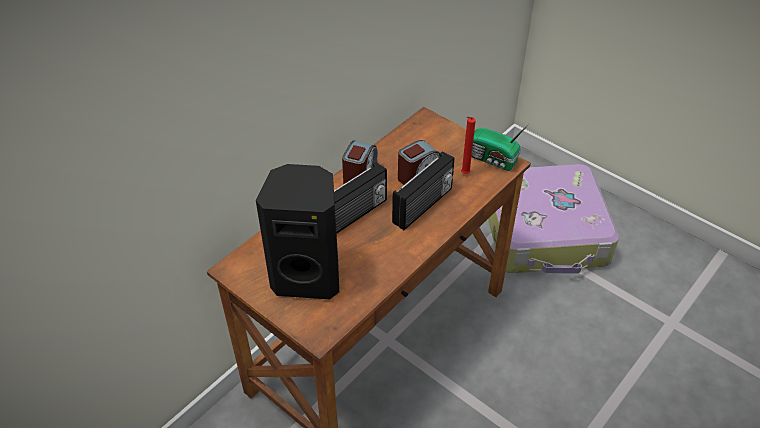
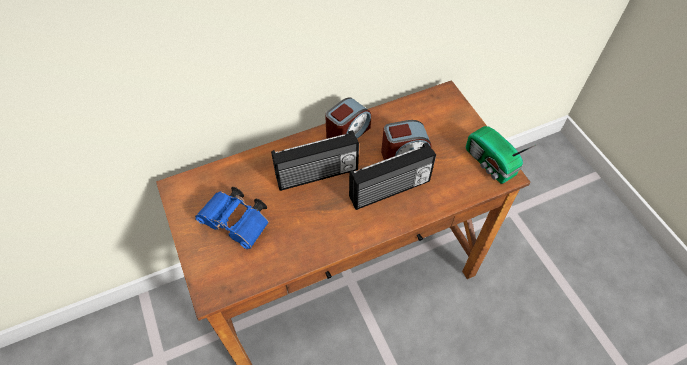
camera: 25 degrees right, 10 degrees up
black speaker [256,164,339,299] -> blue binoculars [195,187,269,249]
red candle [461,117,476,174] -> none
suitcase [488,164,619,274] -> none

